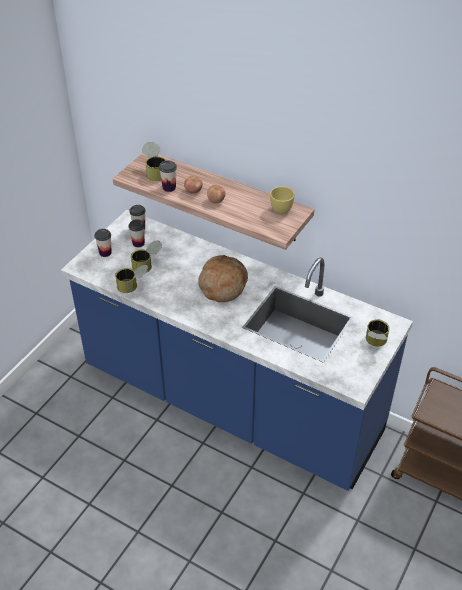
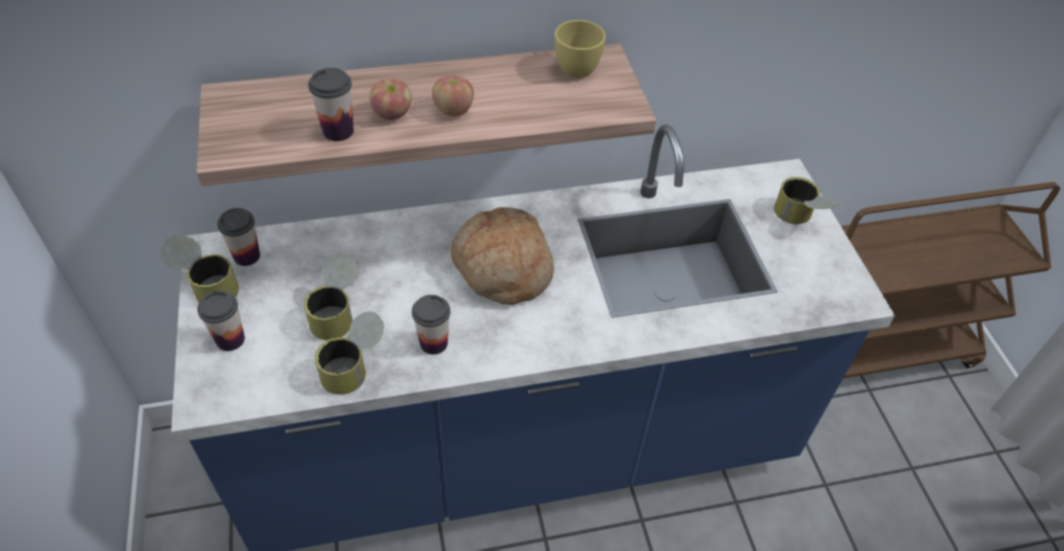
camera: 45 degrees left, 5 degrees up
cup [129,219,145,247] -> cup moved to [412,295,451,355]
can [142,142,166,181] -> can moved to [161,235,239,303]

